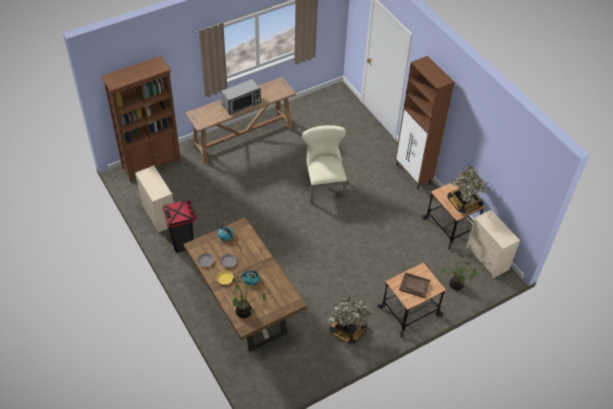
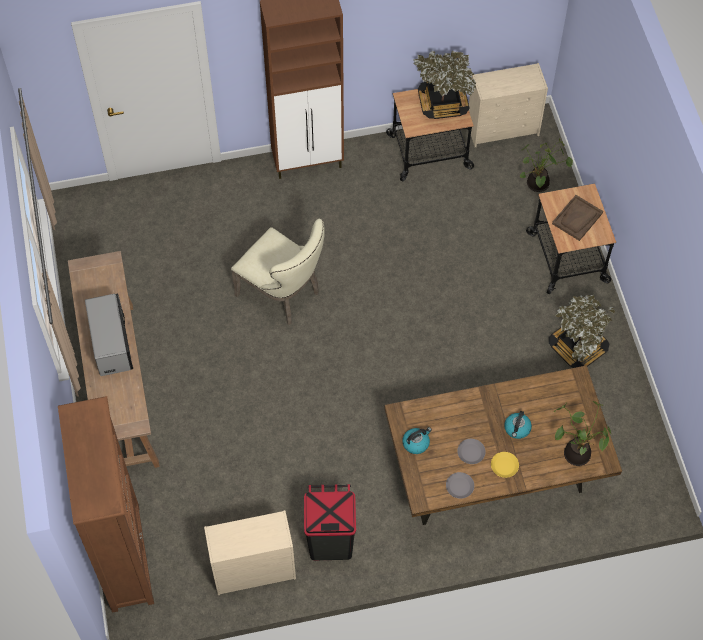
camera: 70 degrees left, 10 degrees up
beige chair [302,125,347,204] -> beige chair turned 150 degrees counterclockwise [231,219,325,325]

